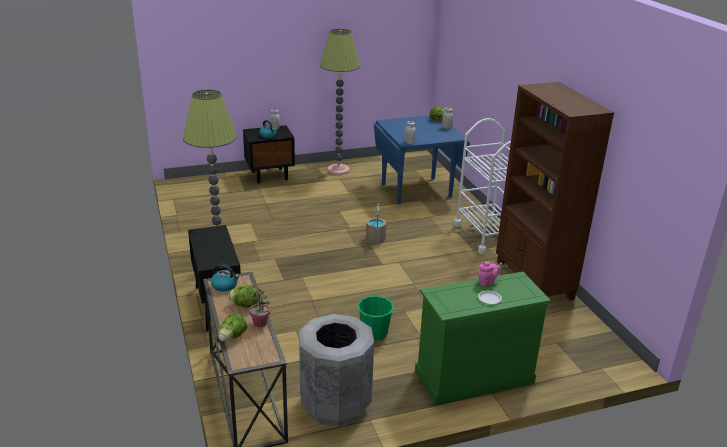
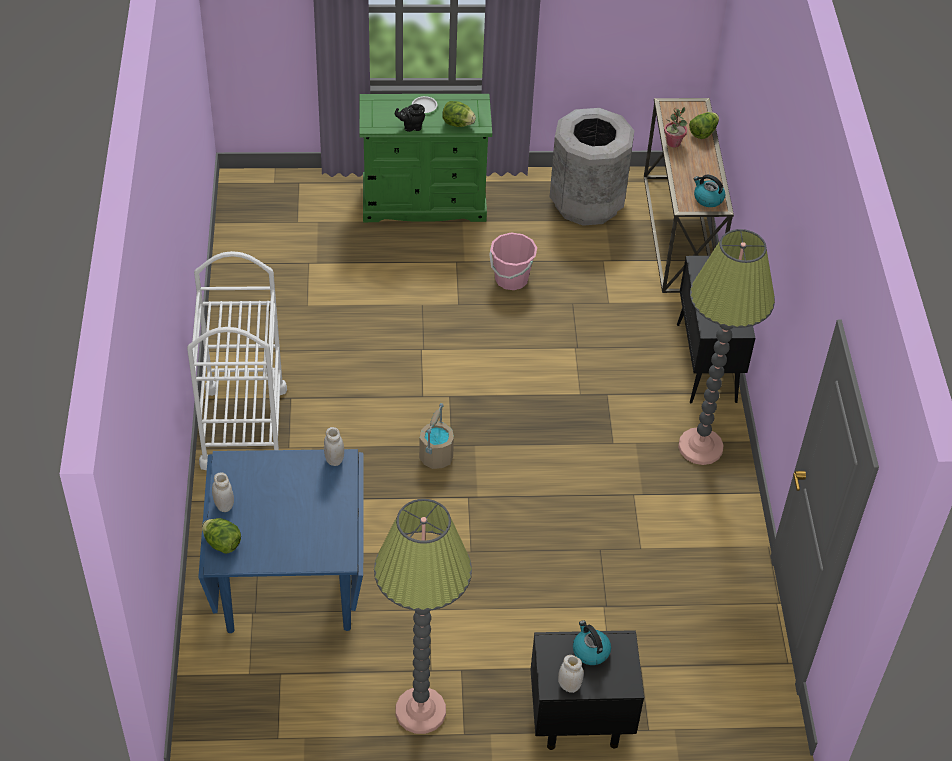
camera: 165 degrees left, 20 degrees up
lettuce [228,285,259,308] -> lettuce moved to [442,101,476,127]
green bucket [357,296,395,341] -> pink bucket [489,233,537,290]
pink teapot [478,261,502,286] -> black teapot [395,104,425,132]
brown bookcase [496,82,614,300] -> none

